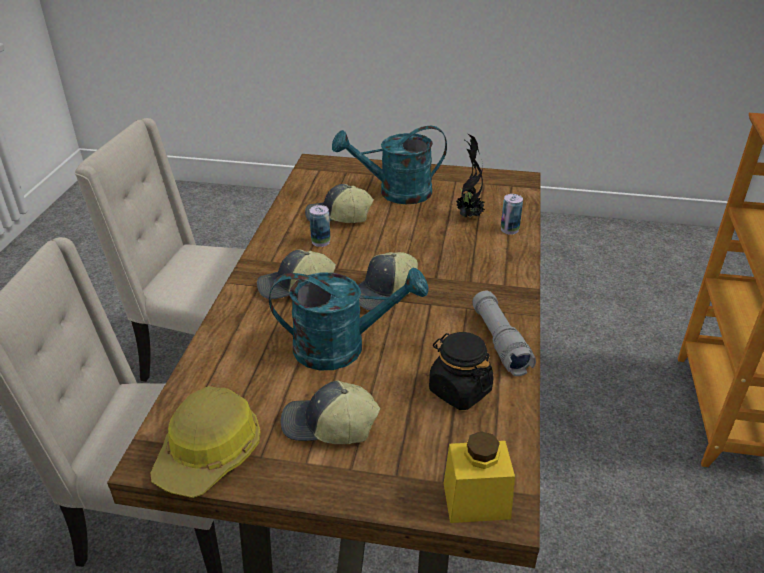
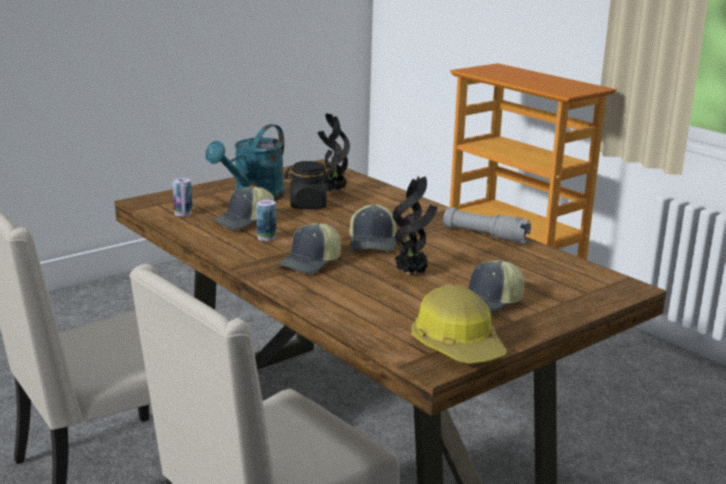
camera: 50 degrees left, 15 degrees down
turquoise watering can [269,267,428,370] -> potted plant [393,176,438,274]
black jar [429,332,494,410] -> black jar moved to [284,161,332,209]
yellow jar [443,431,515,523] -> none
can [501,194,523,235] -> can moved to [172,178,192,217]

